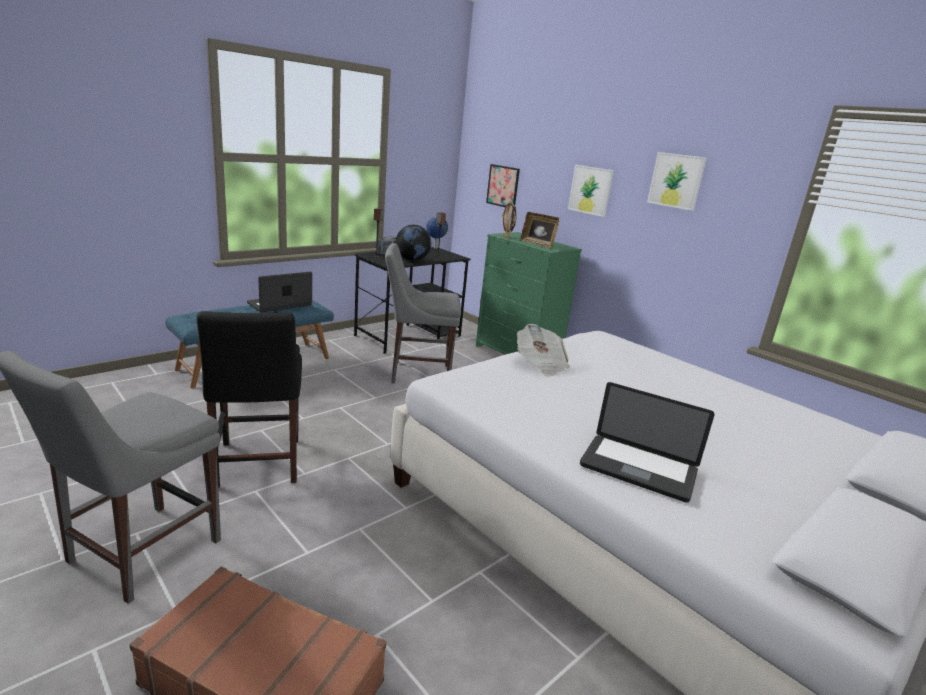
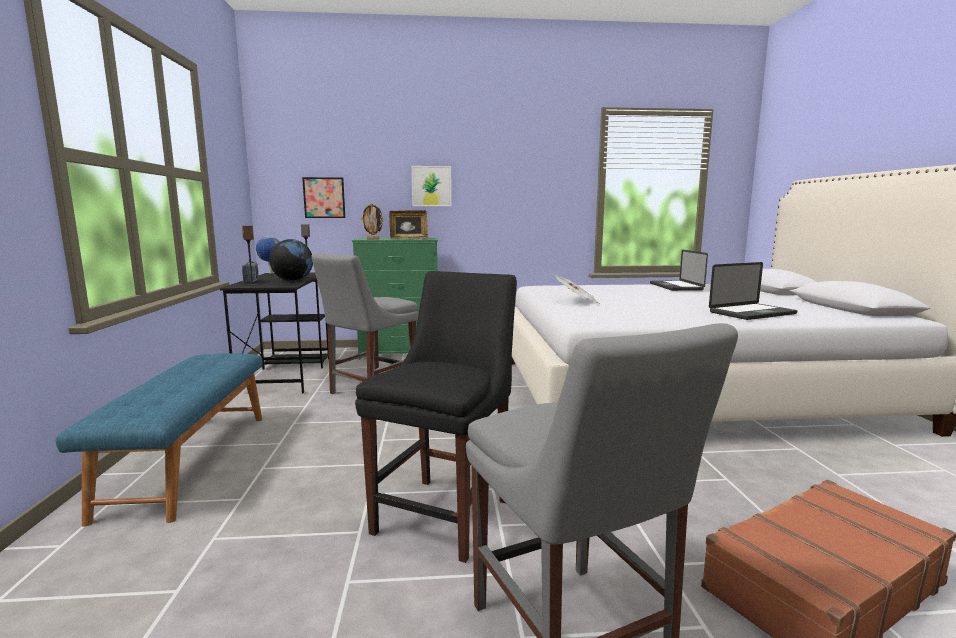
camera: 50 degrees left, 10 degrees down
black chair [197,311,302,488] -> black chair turned 90 degrees counterclockwise [355,271,517,563]
laptop [247,272,312,312] -> laptop moved to [650,250,708,291]
picture [647,152,707,211] -> none

